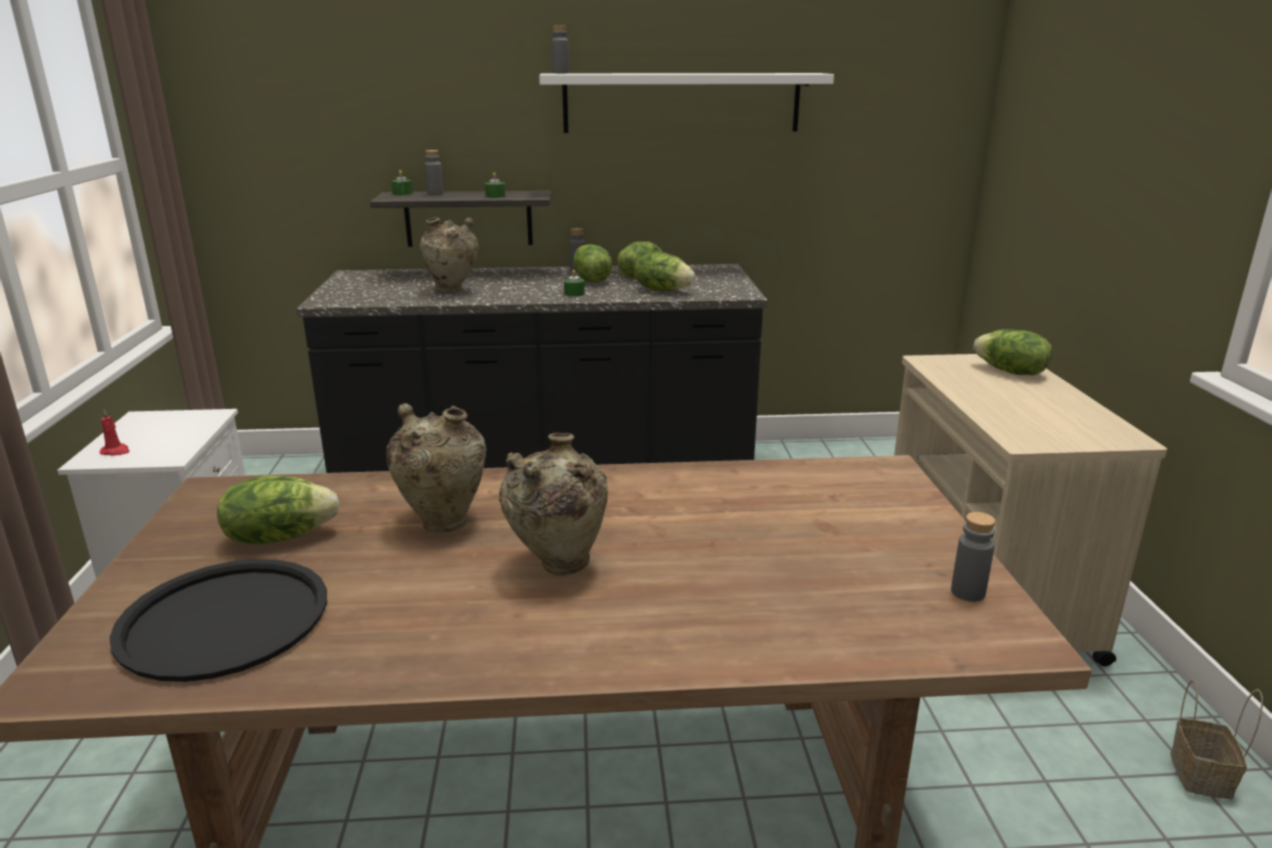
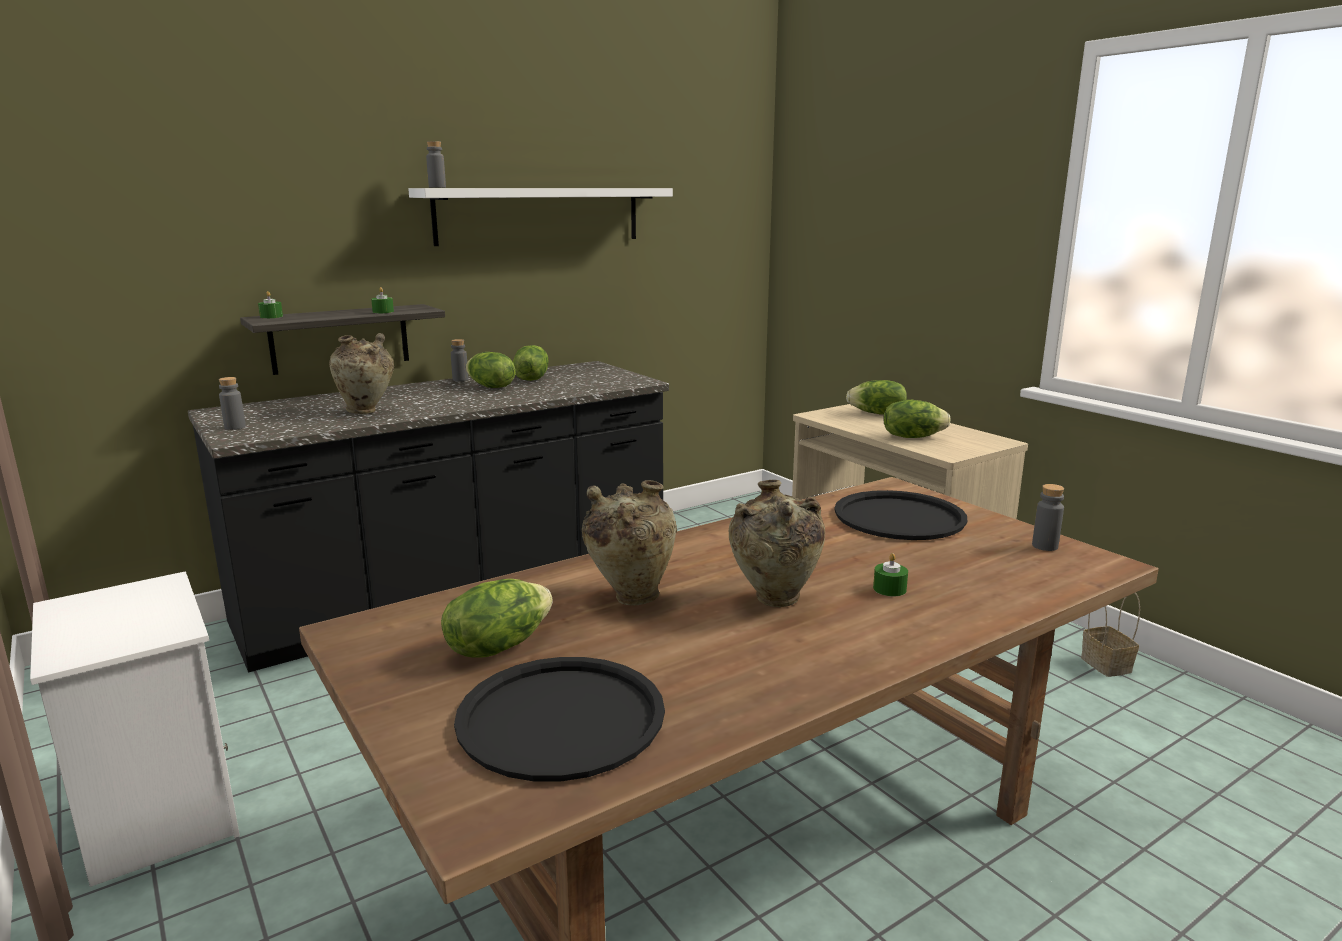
camera: 30 degrees left, 5 degrees down
red candle [100,409,130,456] -> none
grey bottle [425,150,444,195] -> grey bottle moved to [219,377,246,430]
green candle [564,270,585,296] -> green candle moved to [873,553,908,597]
lettuce [634,252,695,291] -> lettuce moved to [883,400,950,438]
none -> black tray [834,490,967,540]

